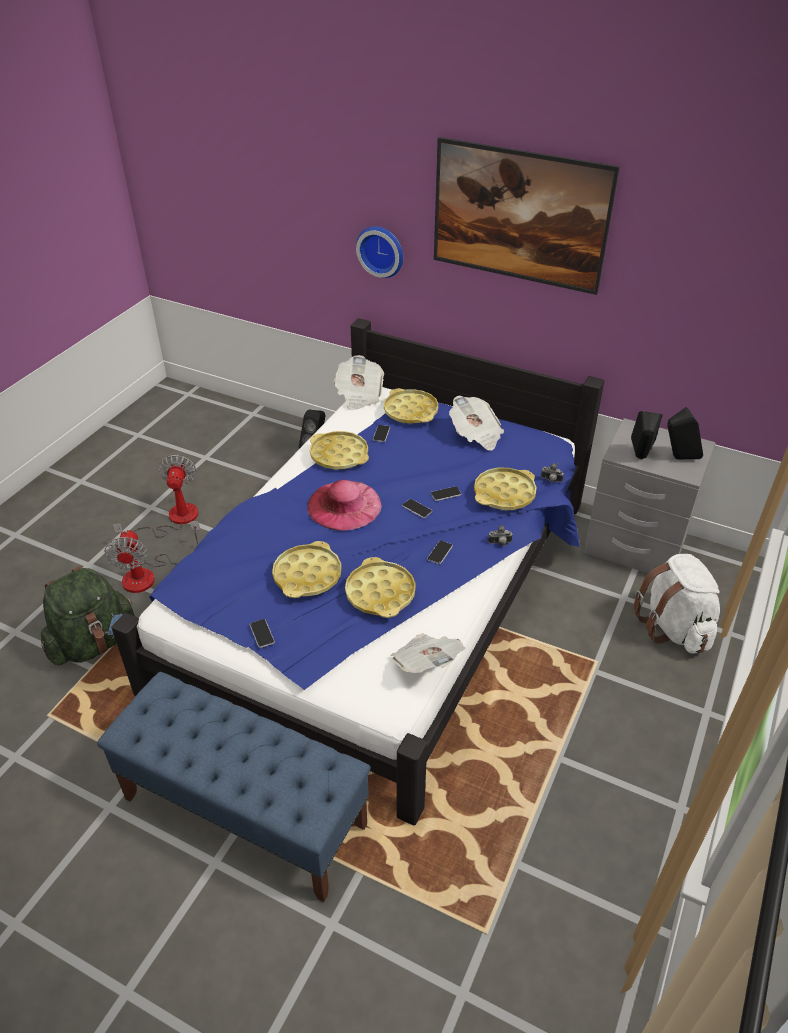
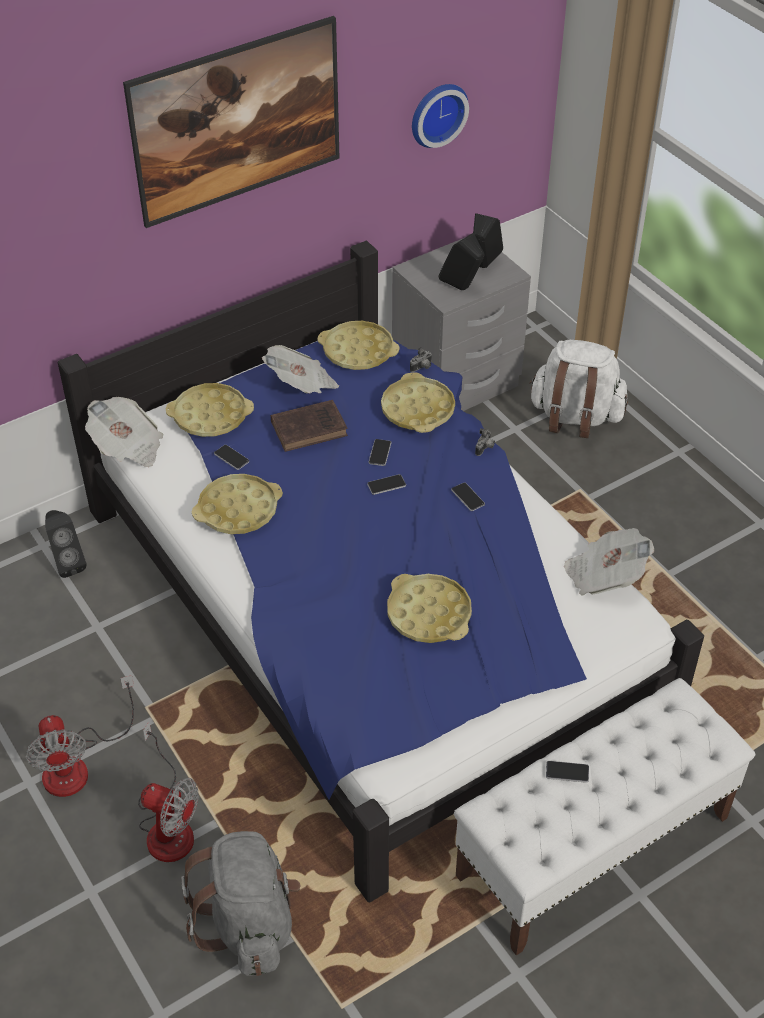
camera: 60 degrees left, 5 degrees up
green backpack [41,566,135,665] -> grey backpack [181,831,301,976]
blue bench [97,672,371,902] -> white bench [454,678,755,955]
fan [112,455,199,537] -> fan turned 135 degrees counterclockwise [26,675,134,797]
phone [250,619,275,648] -> phone moved to [546,761,589,783]
pink hat [307,480,382,531] -> none
yellow tray [345,557,416,618] -> yellow tray moved to [317,321,400,370]
wall clock [356,226,403,278] -> wall clock moved to [412,84,469,148]
none -> brown book [271,400,348,452]

